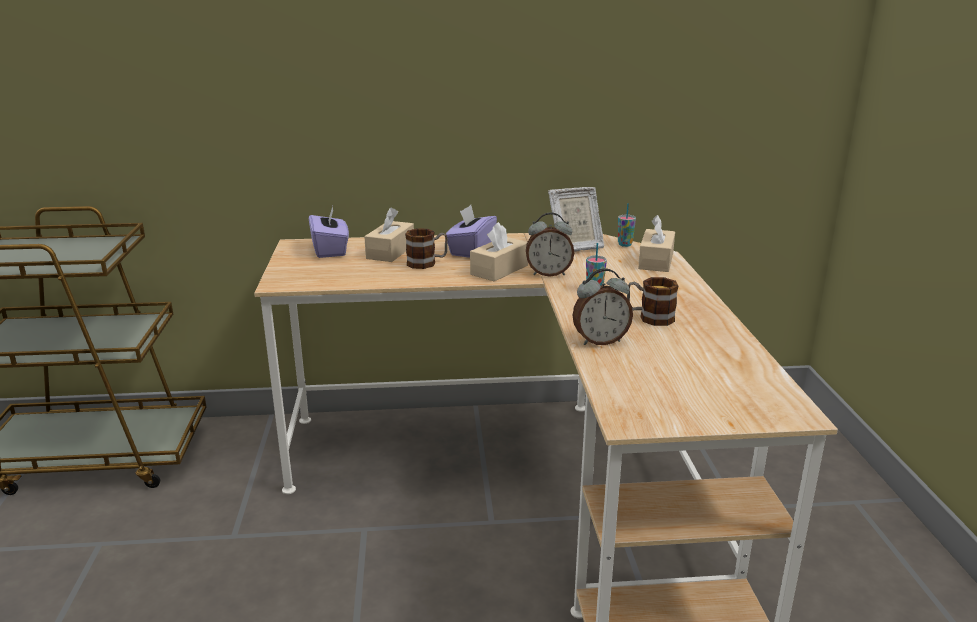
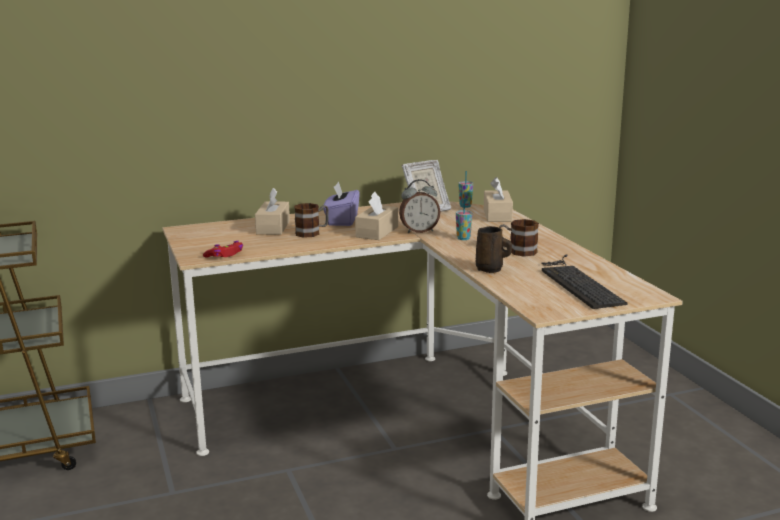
camera: 15 degrees left, 5 degrees down
purple tissue box [309,206,349,258] -> none
alarm clock [573,268,633,345] -> brown mug [476,226,512,273]
none -> red game controller [203,241,243,257]
none -> keyboard [541,255,628,309]

